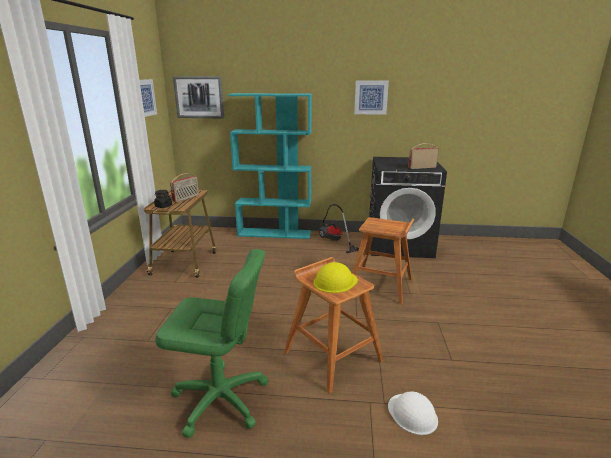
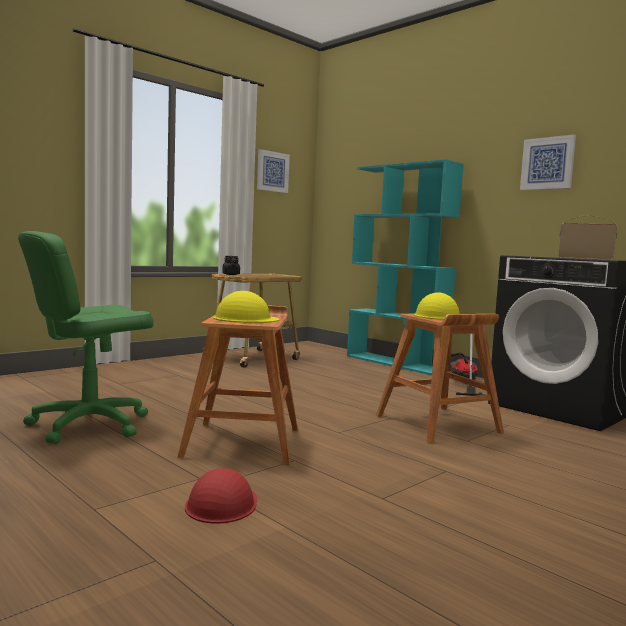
camera: 40 degrees right, 15 degrees down
green office chair [155,249,269,438] -> green office chair turned 90 degrees clockwise [18,231,154,444]
radio [170,173,199,202] -> none
picture [173,76,224,118] -> none
white hard hat [388,391,438,435] -> red hard hat [185,468,257,524]
none -> yellow hard hat [414,292,459,320]

